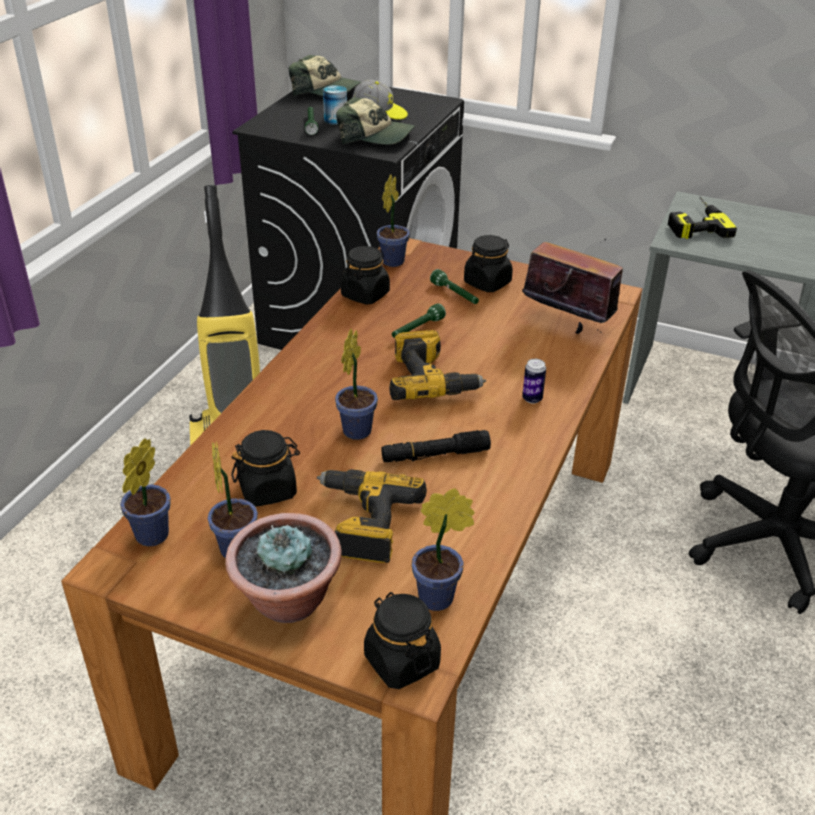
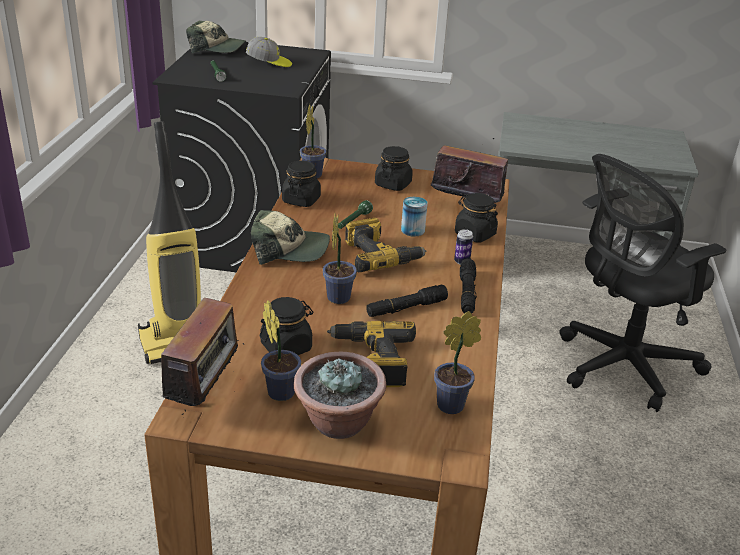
camera: 15 degrees left, 5 degrees down
potted plant [120,438,171,546] -> radio [151,298,244,415]
can [323,85,347,125] -> can moved to [401,197,428,236]
cap [336,97,415,145] -> cap moved to [251,210,330,265]
black jar [364,592,441,689] -> black jar moved to [455,193,498,242]
green flashlight [430,269,479,304] -> none
power drill [668,197,737,239] -> none
none -> black flashlight [460,258,477,314]

